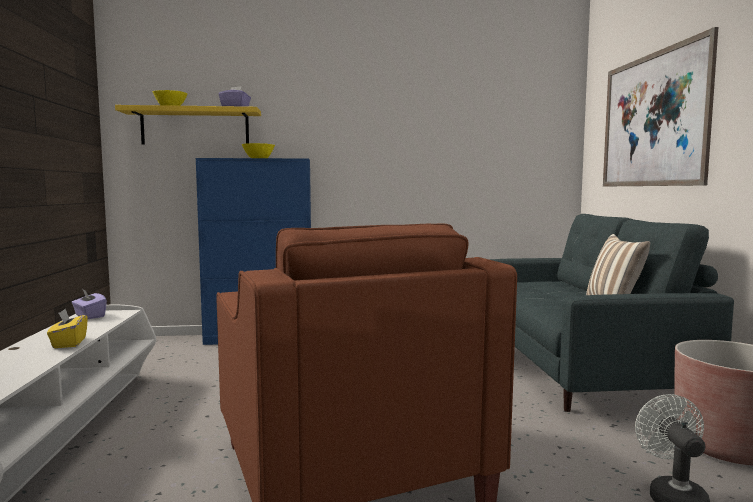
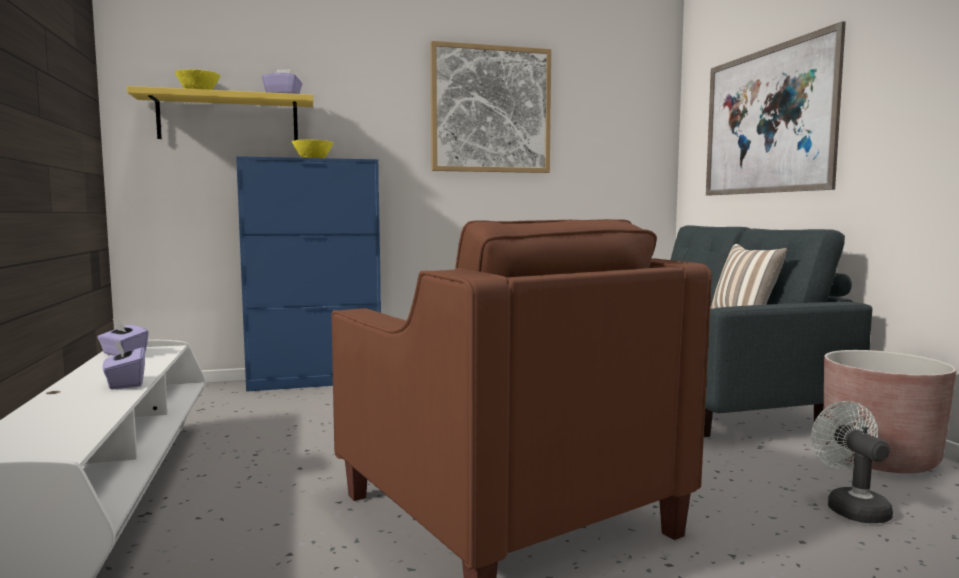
camera: 10 degrees left, 0 degrees up
yellow tissue box [47,309,88,348] -> purple tissue box [102,339,145,390]
none -> picture [430,41,551,173]

